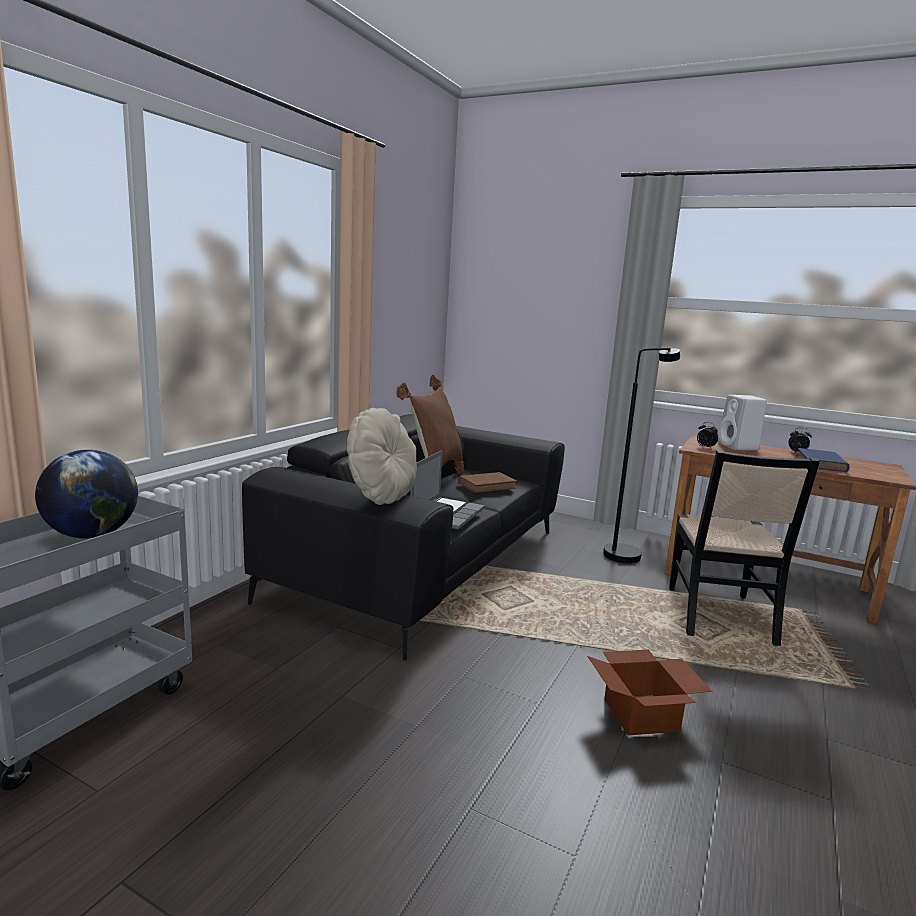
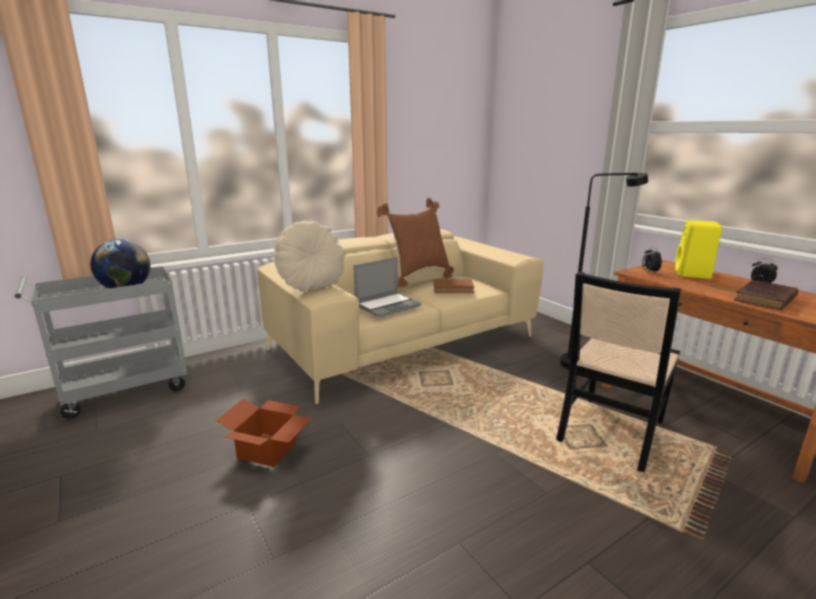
camera: 30 degrees right, 5 degrees up
black sofa [242,414,565,661] -> beige sofa [257,229,544,404]
cardboard box [587,650,712,736] -> cardboard box moved to [216,399,312,467]
white speaker [718,395,767,450] -> yellow speaker [675,220,722,279]
blue book [796,448,849,472] -> brown book [734,280,798,310]

